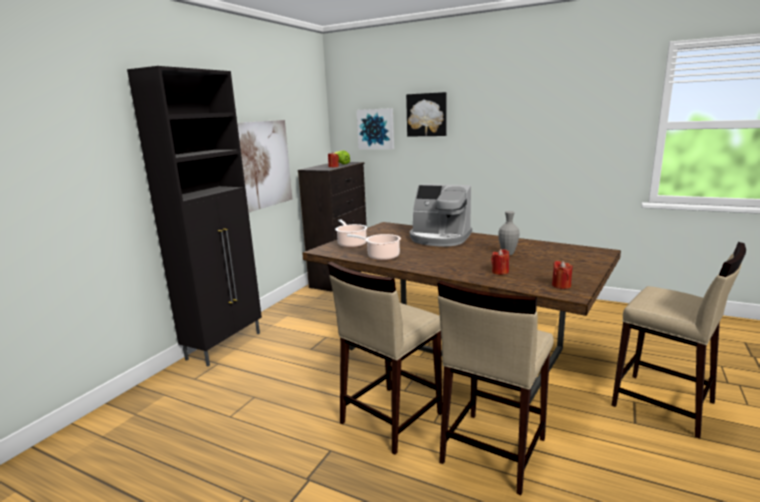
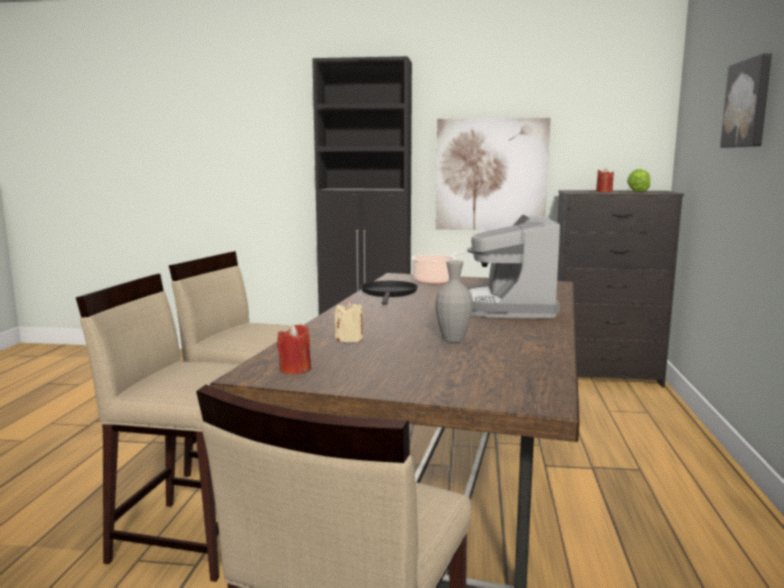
camera: 70 degrees right, 5 degrees down
cooking pot [347,234,401,260] -> black frying pan [361,281,418,305]
picture [357,108,394,149] -> none
red candle [491,249,509,275] -> beige candle [335,300,363,342]

